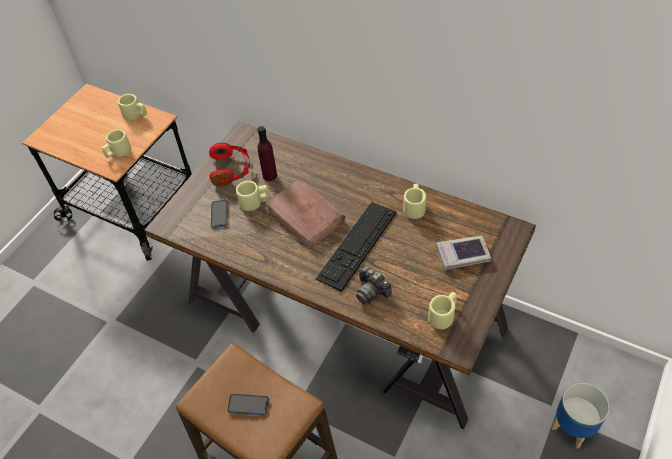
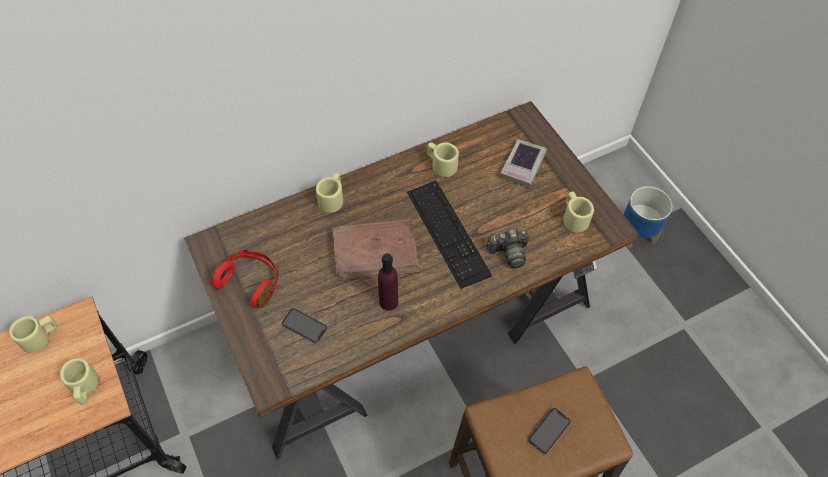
camera: 60 degrees left, 5 degrees up
beige mug [236,181,269,211] -> beige mug moved to [316,173,343,213]
purple bottle [257,126,277,181] -> purple bottle moved to [378,254,398,311]

